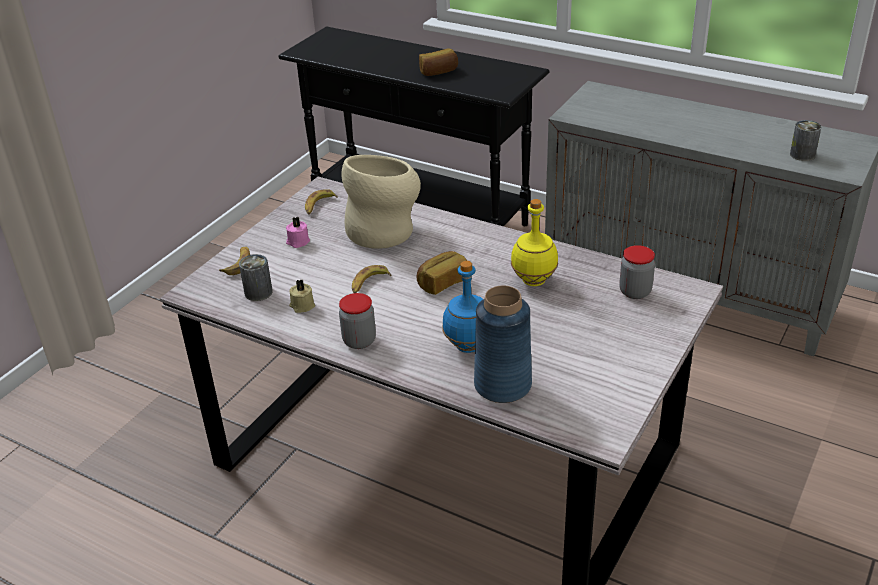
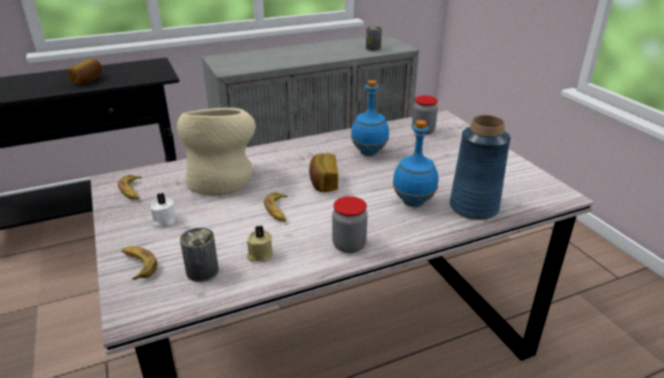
camera: 55 degrees left, 5 degrees down
pink candle [286,217,310,248] -> white candle [151,193,176,227]
yellow bottle [511,199,558,286] -> blue bottle [351,80,389,156]

